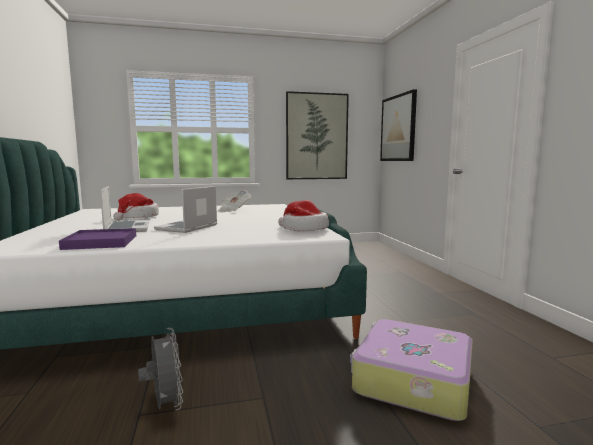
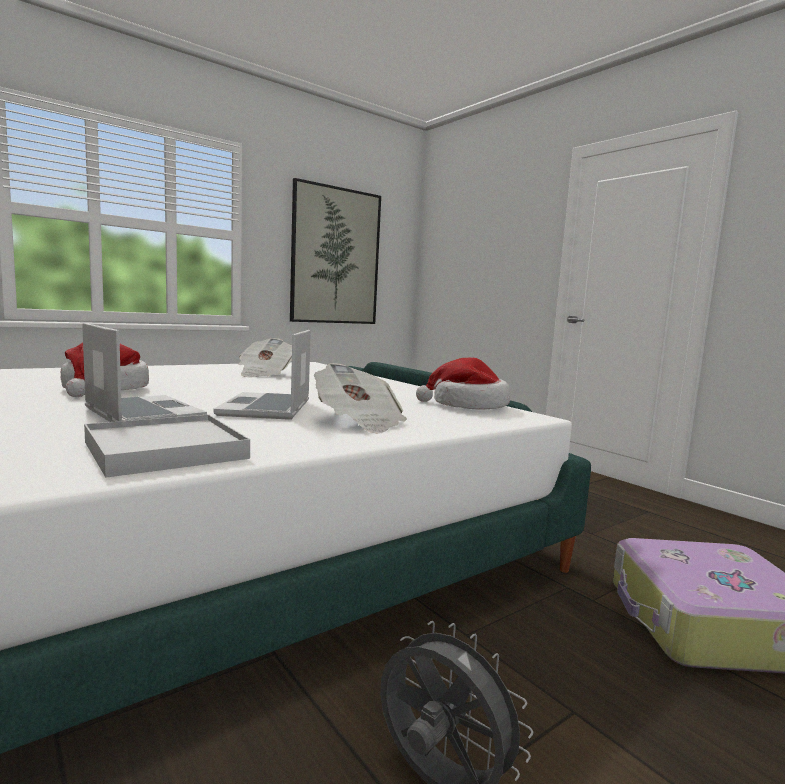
camera: 25 degrees left, 0 degrees up
purple tray [59,228,136,250] -> white tray [84,414,250,478]
picture [380,89,417,161] -> none
none -> newspaper [314,363,407,434]

